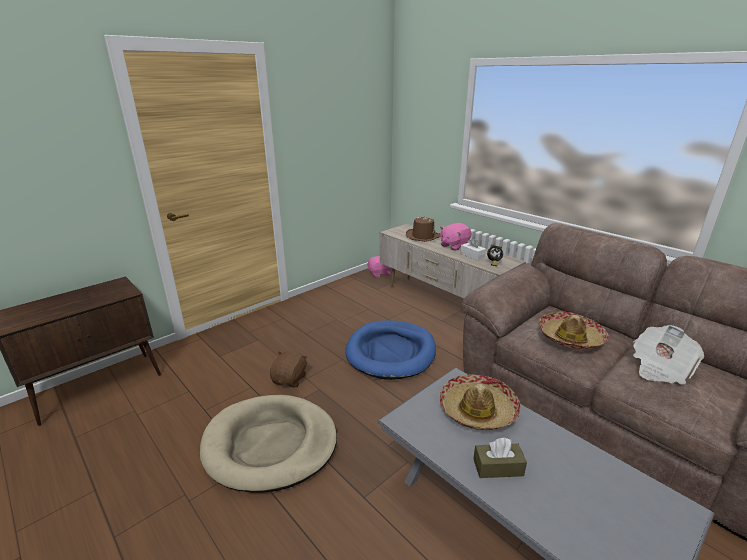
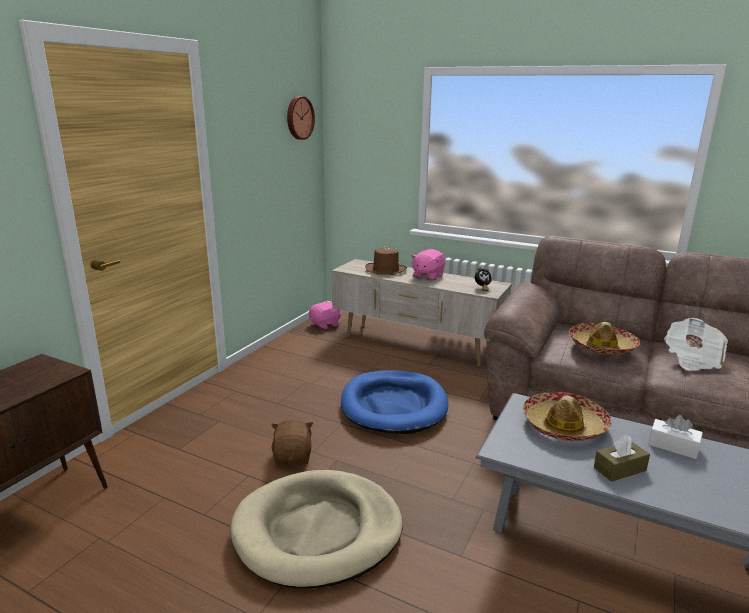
camera: 20 degrees left, 5 degrees down
white tissue box [460,238,486,260] -> white tissue box moved to [648,415,703,459]
none -> wall clock [287,96,315,140]

